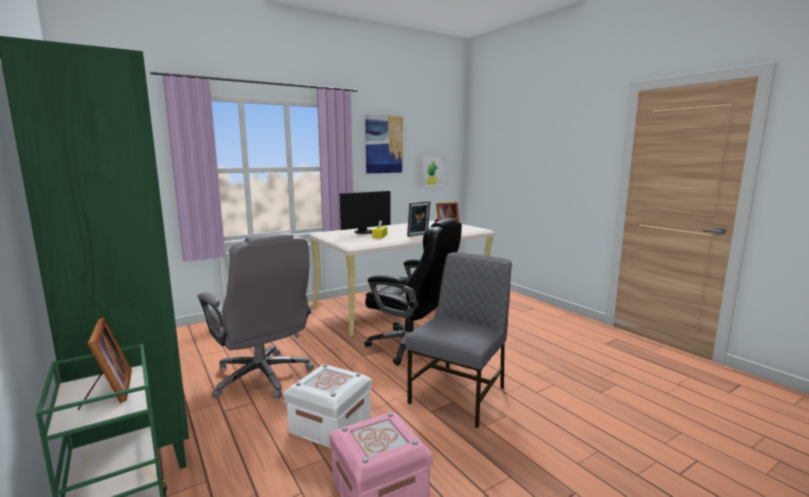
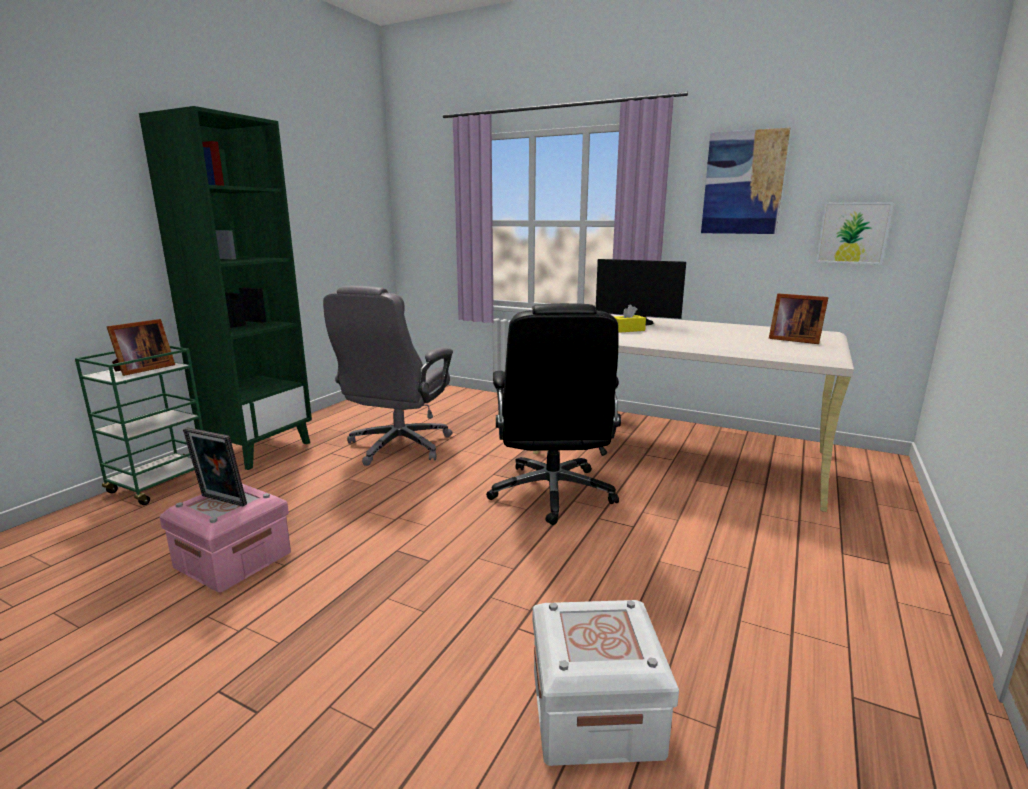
camera: 60 degrees right, 5 degrees up
white storage box [284,364,372,449] -> white storage box moved to [533,600,679,766]
grey chair [405,252,512,428] -> none
picture frame [407,201,430,237] -> picture frame moved to [183,427,247,506]

